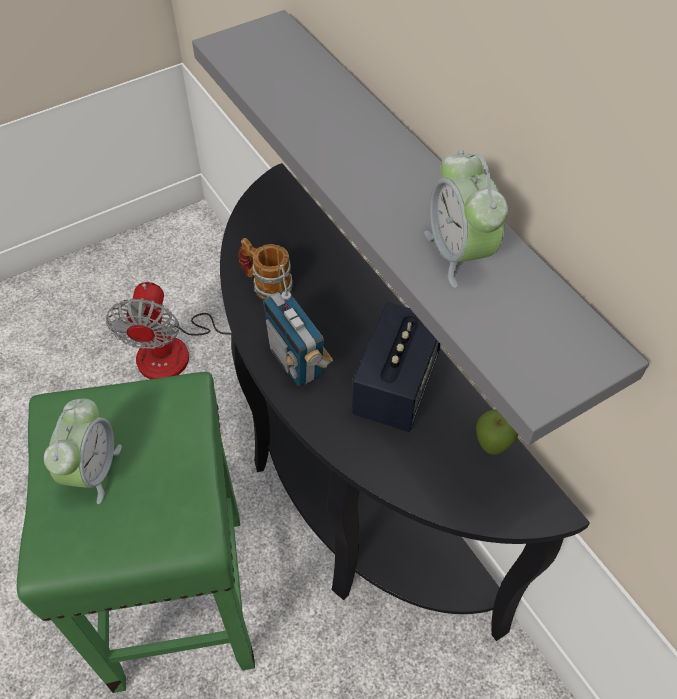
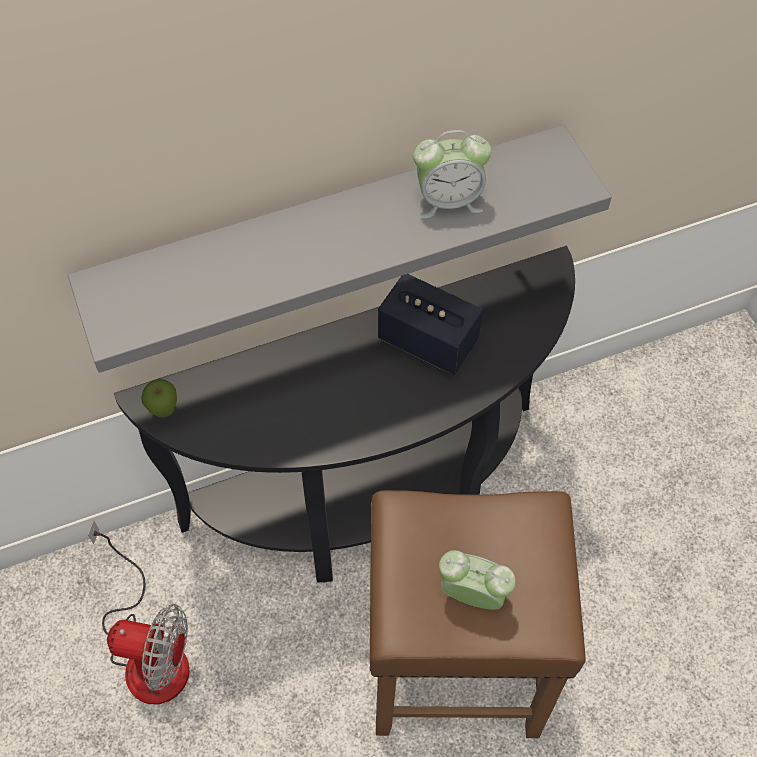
camera: 80 degrees left, 5 degrees up
green stool [17,372,255,693] -> brown stool [370,490,586,738]
mug [238,238,293,299] -> none
radio [263,264,333,386] -> none
apple [476,409,518,455] -> apple moved to [141,379,177,418]

